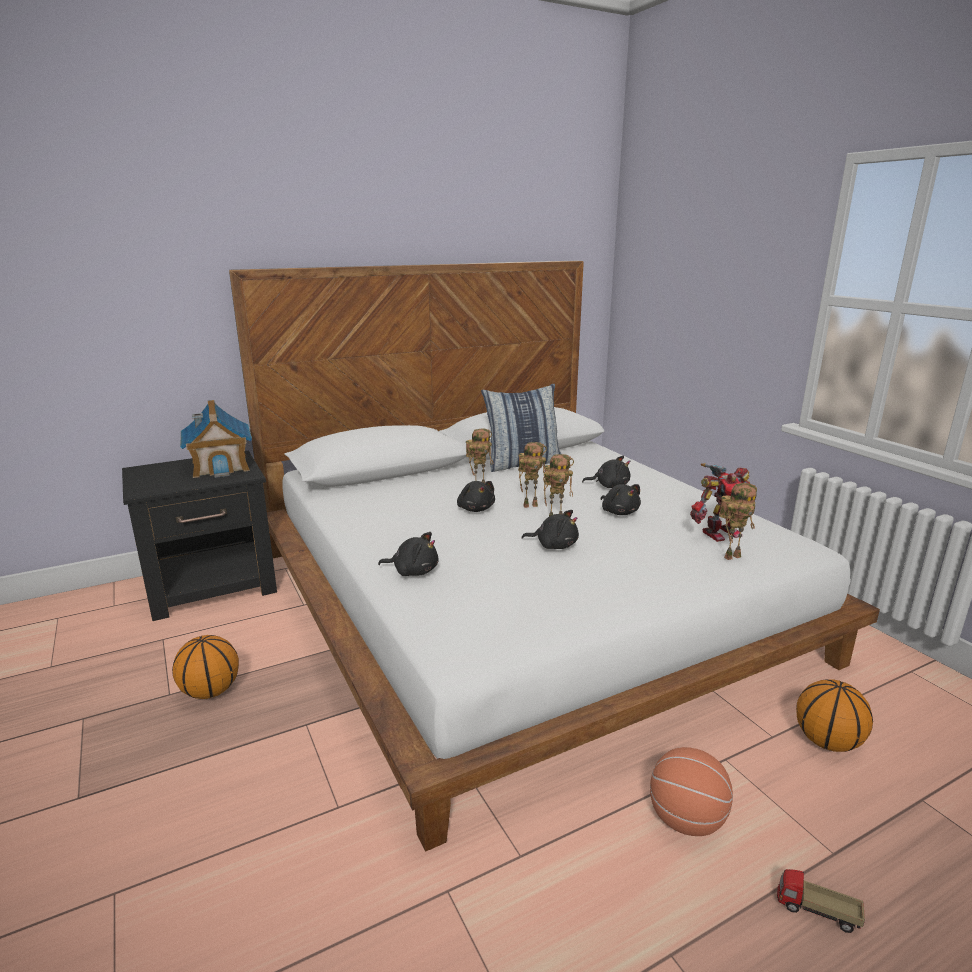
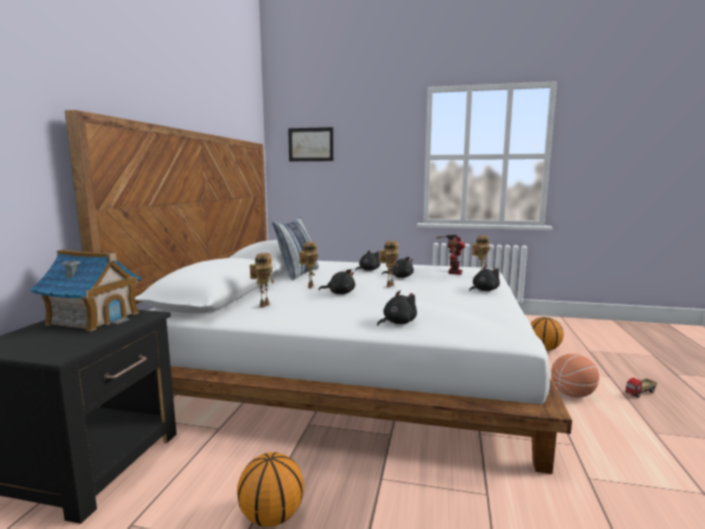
camera: 50 degrees left, 10 degrees down
toy robot [518,442,547,508] -> toy robot moved to [249,253,274,308]
black plush toy [522,510,579,549] -> black plush toy moved to [469,266,500,291]
none -> picture [288,127,333,161]

